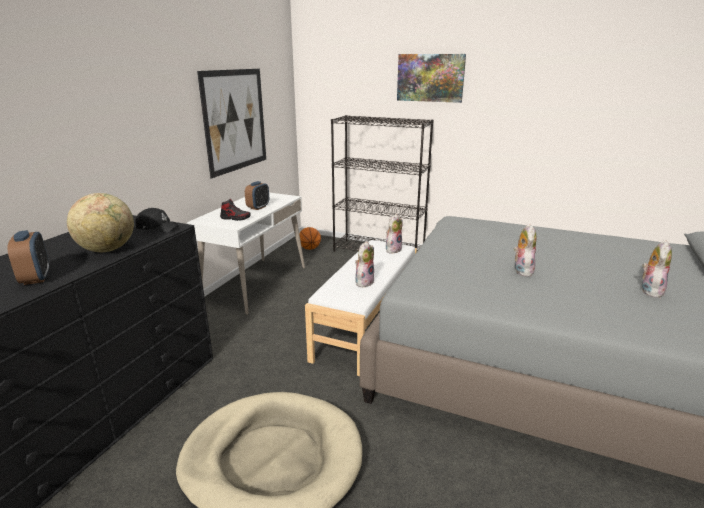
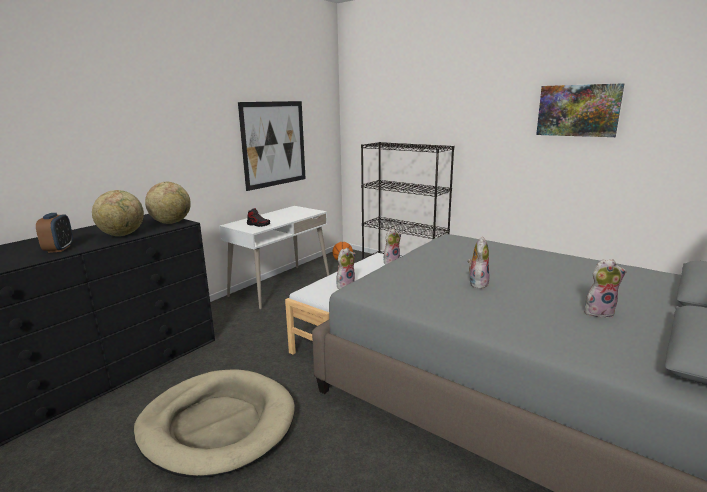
camera: 15 degrees right, 5 degrees down
black cap [135,208,179,233] -> globe [145,182,191,224]
alarm clock [245,181,269,210] -> none
picture [397,54,466,103] -> picture moved to [536,83,624,137]
plush toy [642,239,672,298] -> plush toy turned 45 degrees clockwise [584,259,627,318]

